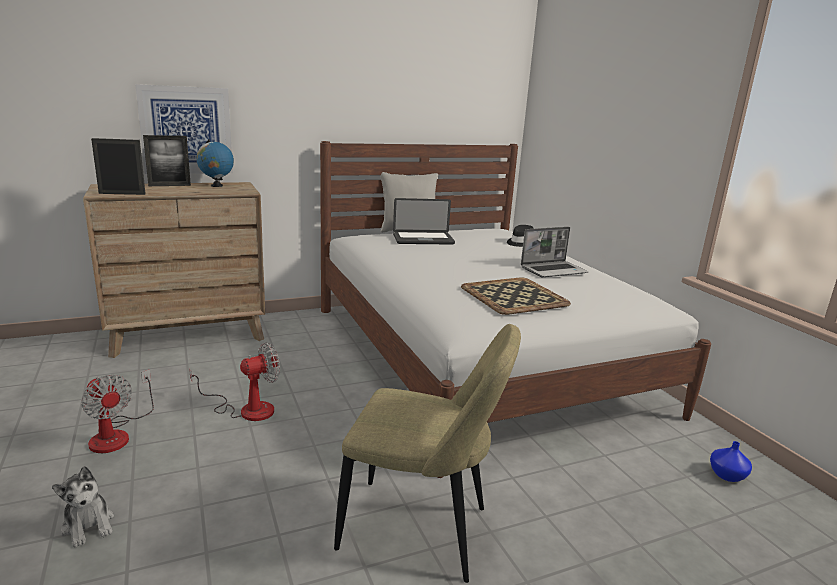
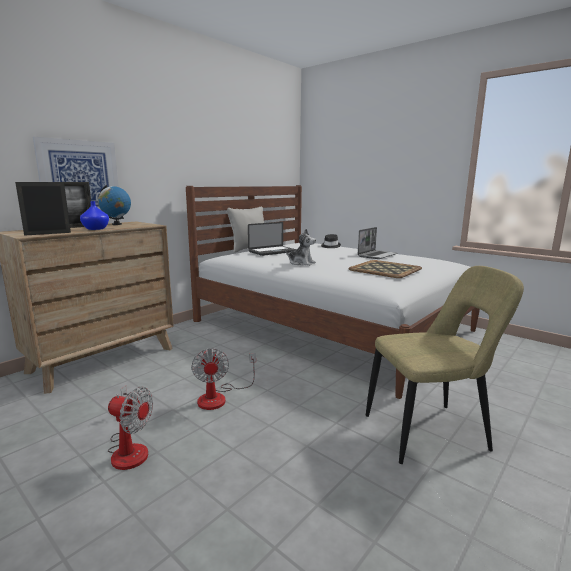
camera: 25 degrees left, 5 degrees down
plush toy [52,466,114,548] -> plush toy moved to [285,229,316,266]
fan [189,343,280,421] -> fan turned 135 degrees clockwise [191,348,256,410]
blue vase [710,441,752,482] -> blue vase moved to [80,201,109,230]

